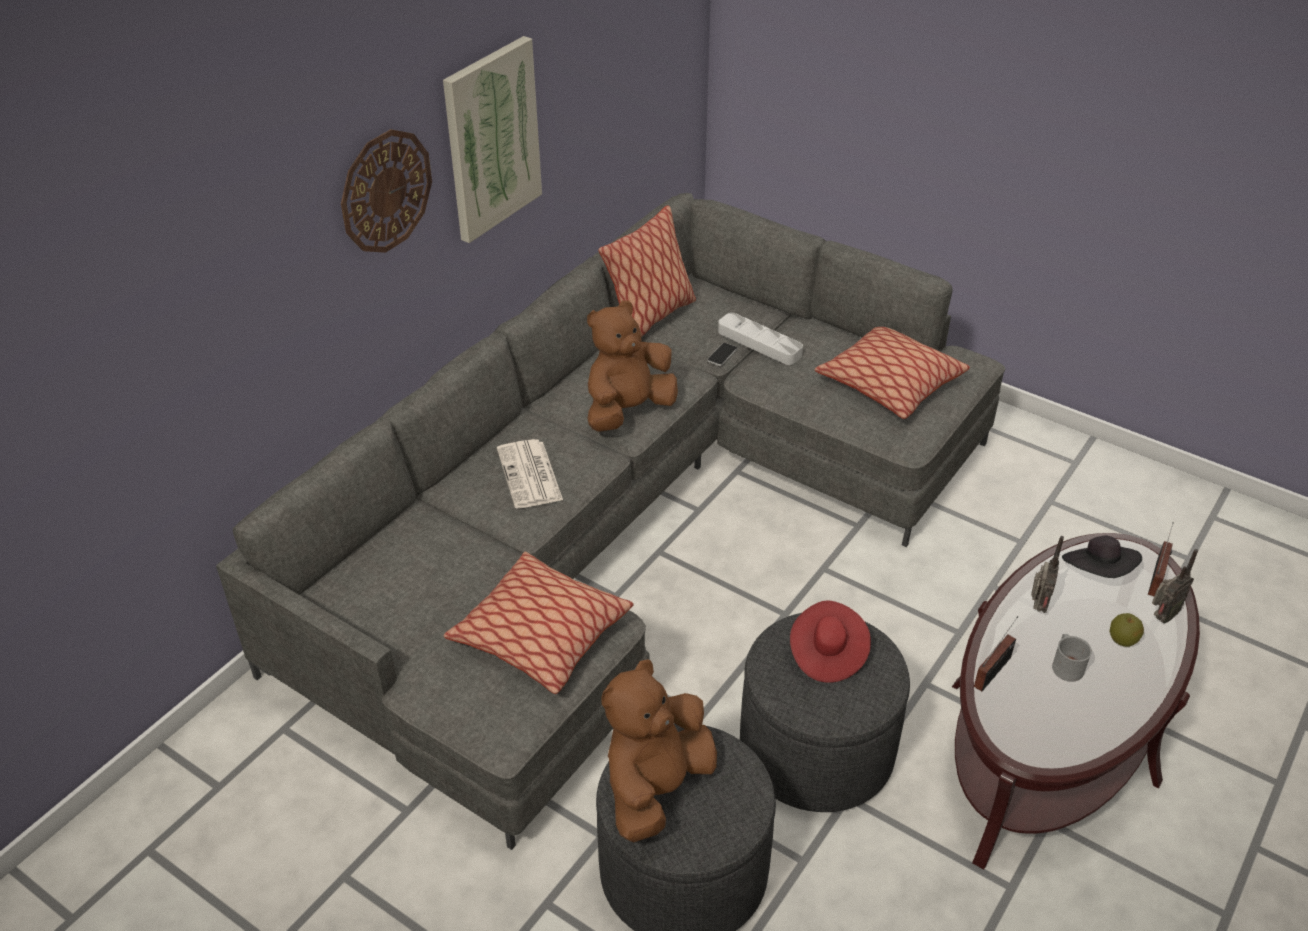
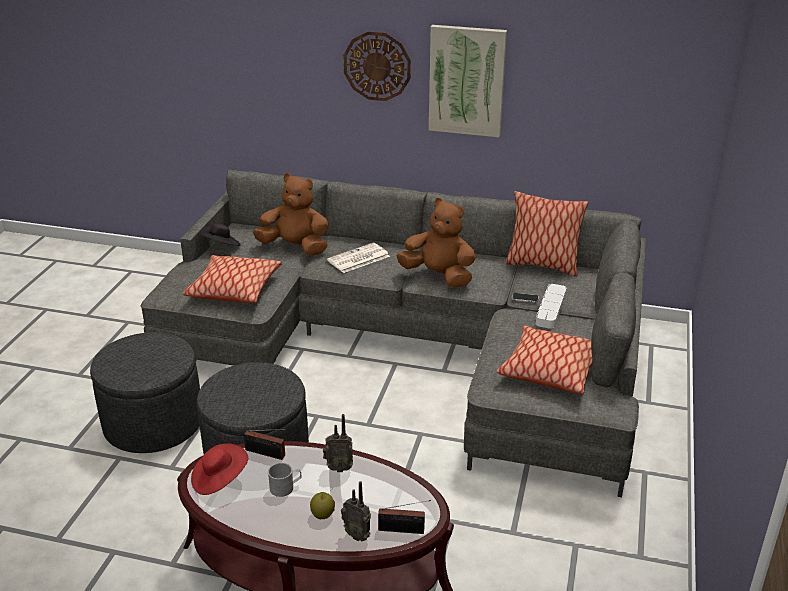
camera: 70 degrees right, 10 degrees down
brown plush toy [601,659,717,843] -> brown plush toy moved to [253,173,329,256]
red hat [790,600,871,683] -> red hat moved to [191,443,248,495]
black hat [1062,535,1142,578] -> black hat moved to [198,224,241,246]

